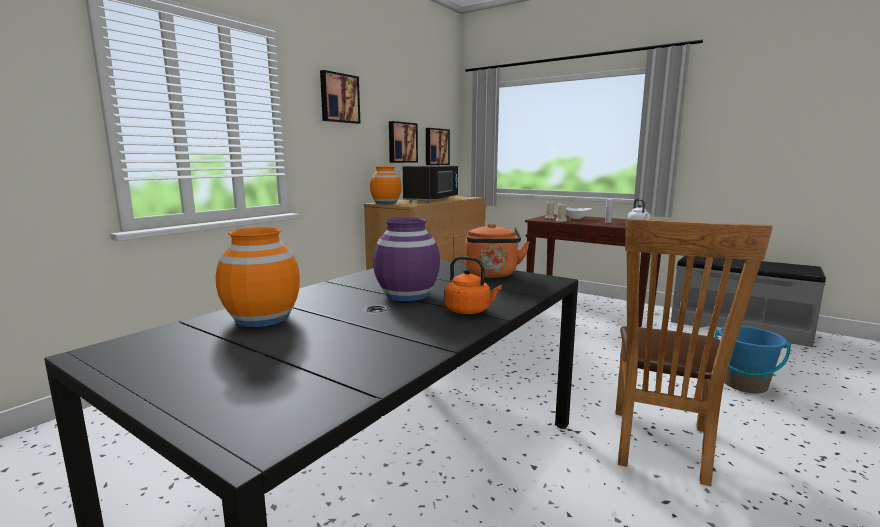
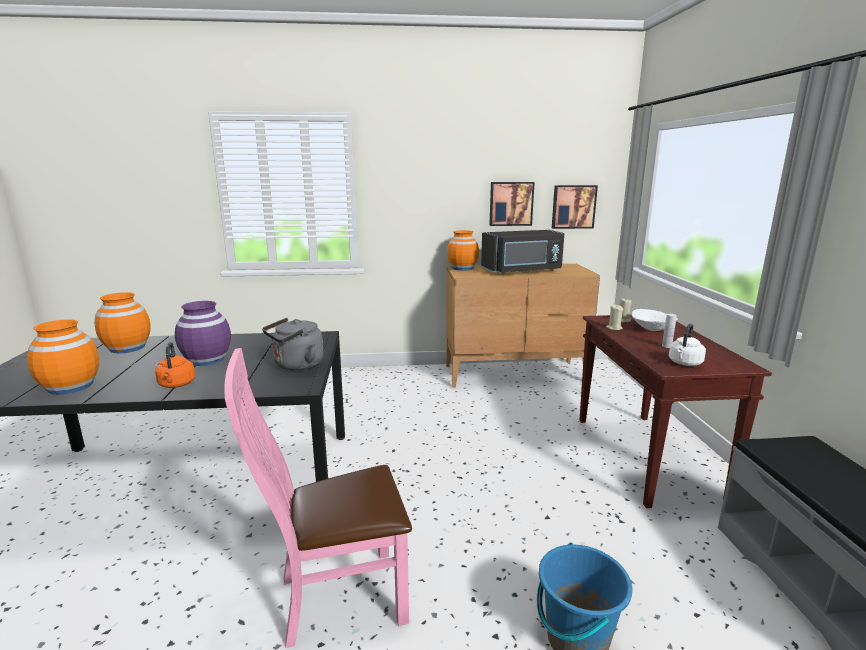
camera: 50 degrees right, 5 degrees up
picture [320,70,361,124] -> none
orange kettle [465,223,530,278] -> grey kettle [262,318,323,370]
brown chair [615,219,773,486] -> pink chair [224,348,412,648]
none -> orange vase [27,319,99,395]

